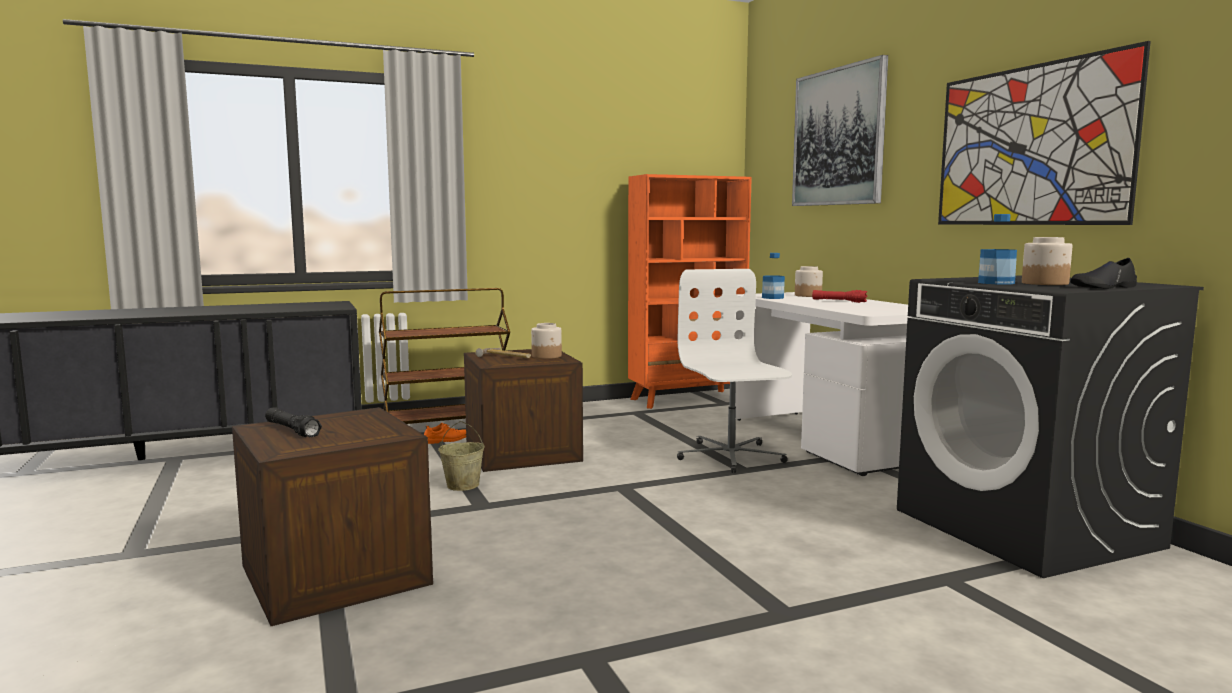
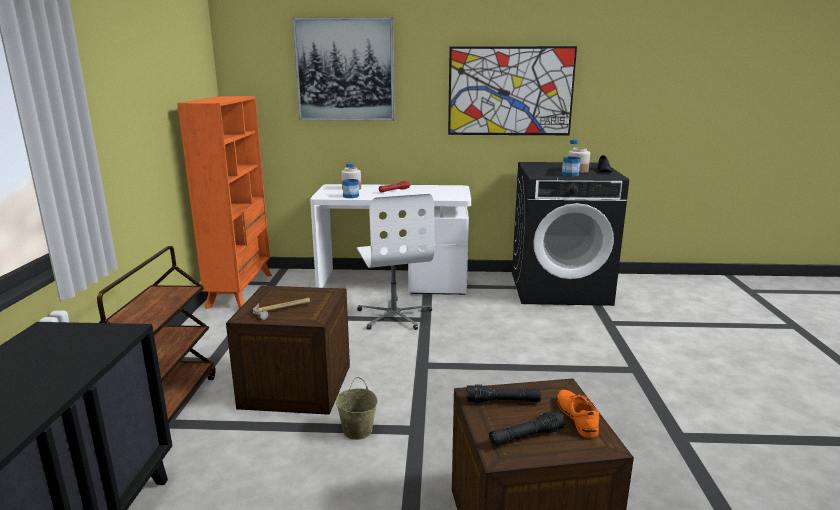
camera: 65 degrees left, 10 degrees up
orange shoe [424,423,466,444] -> orange shoe moved to [557,390,599,437]
jar [531,323,562,359] -> none
white office chair [677,269,792,473] -> white office chair turned 120 degrees counterclockwise [357,194,435,330]
none -> black flashlight [466,384,541,403]

